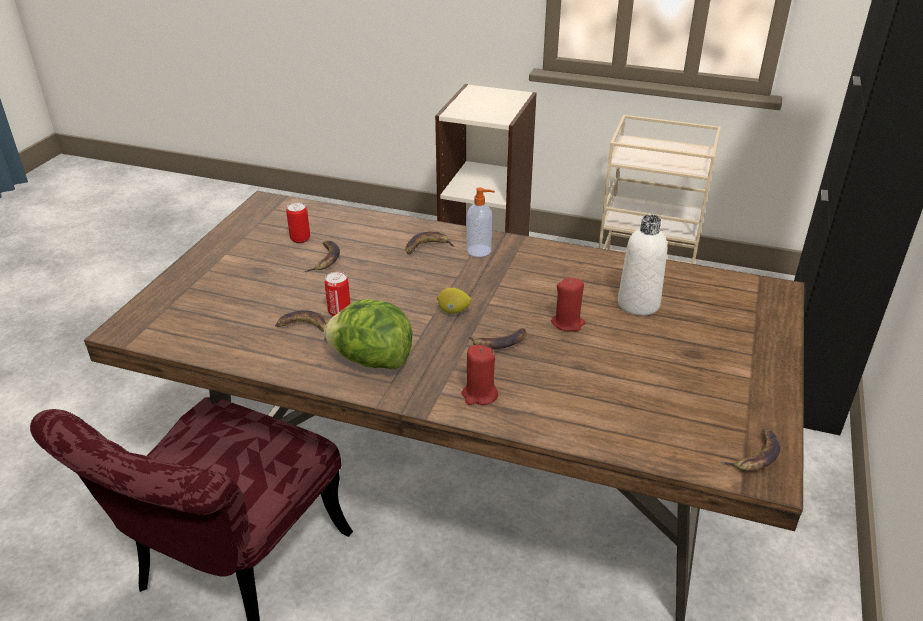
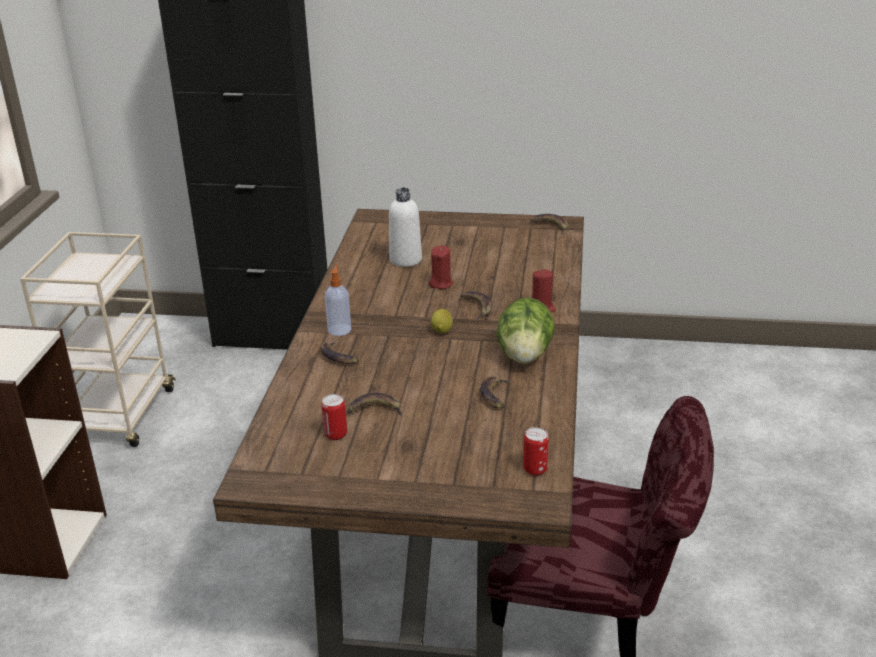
camera: 100 degrees left, 5 degrees down
can [325,271,351,316] -> can moved to [523,427,549,476]

